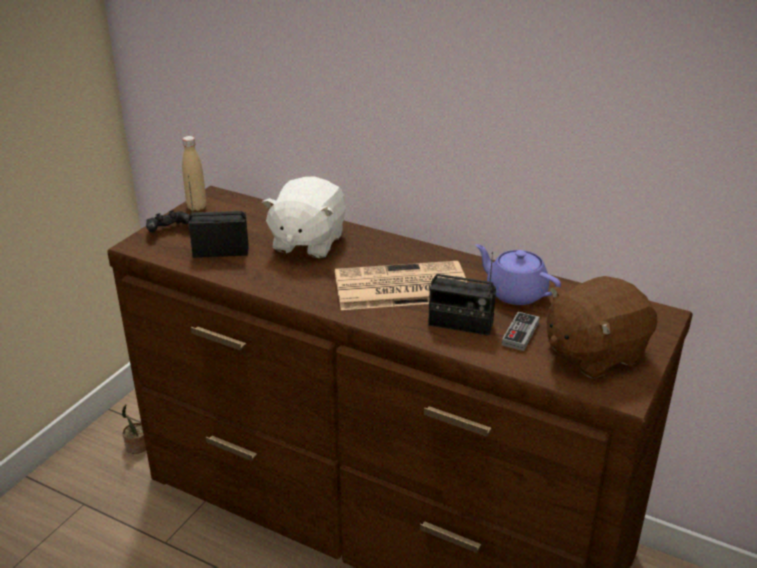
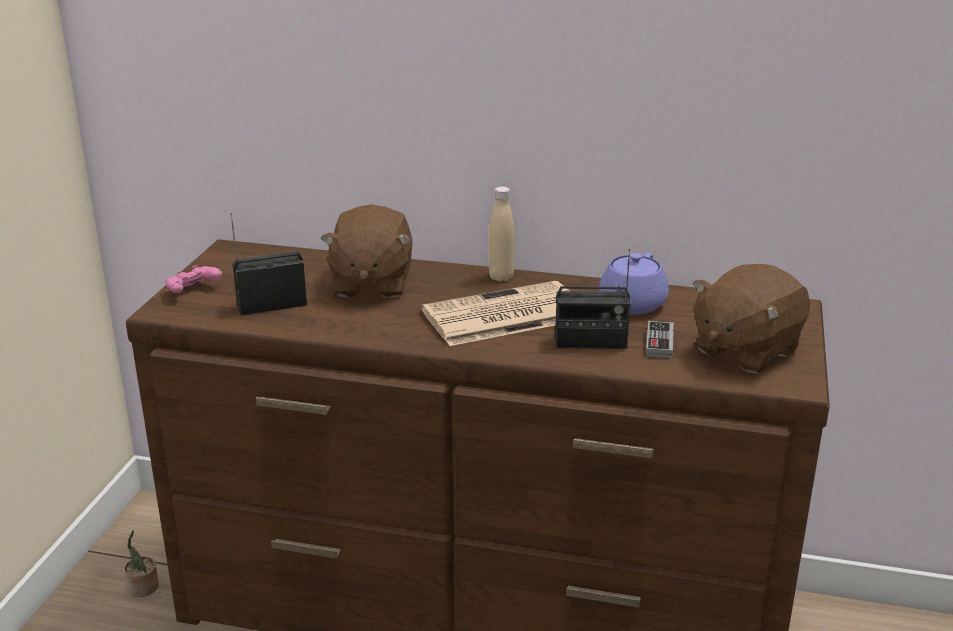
camera: 15 degrees left, 5 degrees down
black game controller [146,210,189,232] -> pink game controller [165,265,222,293]
beige bottle [182,136,206,211] -> beige bottle moved to [489,187,514,282]
white plush toy [262,176,346,258] -> brown plush toy [320,204,413,298]
purple teapot [475,244,561,305] -> purple teapot turned 90 degrees counterclockwise [599,253,669,314]

